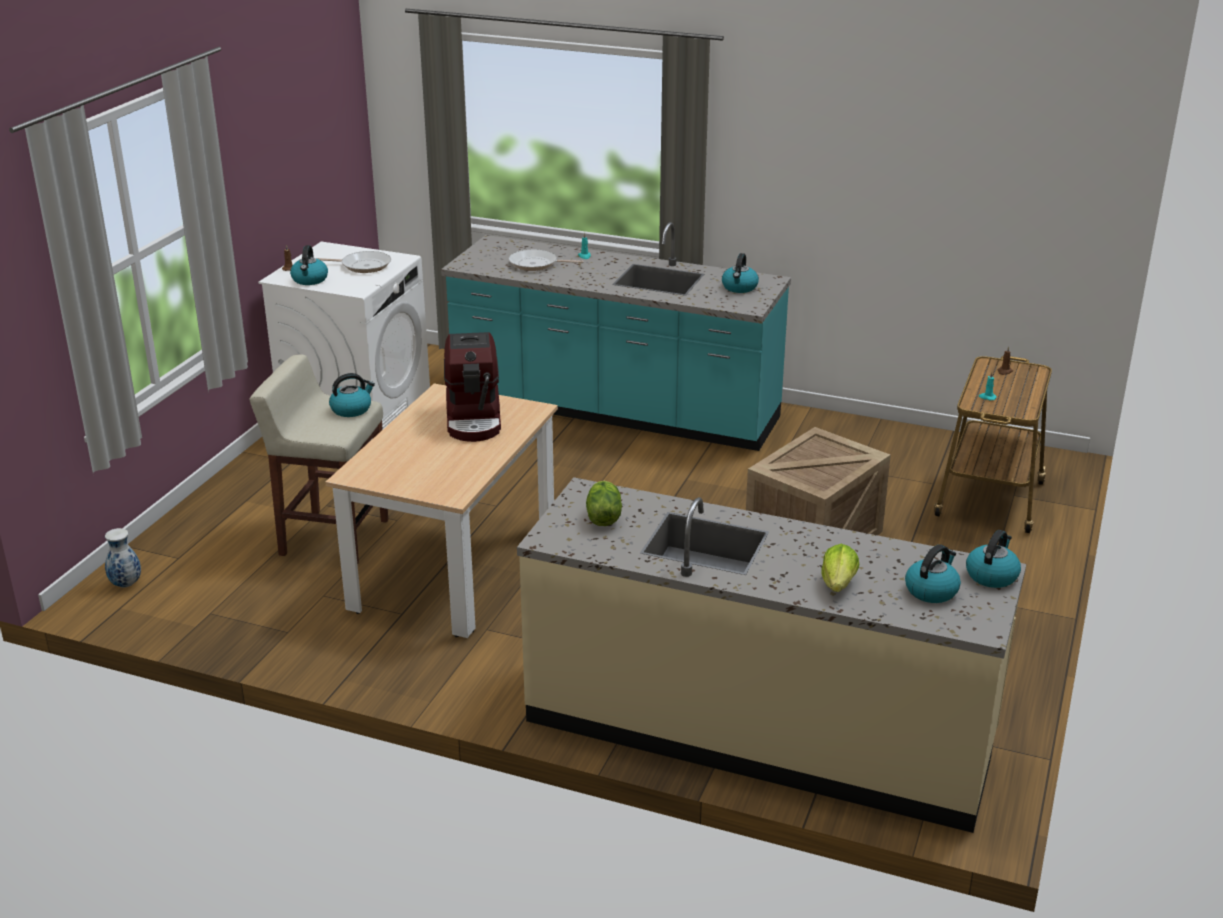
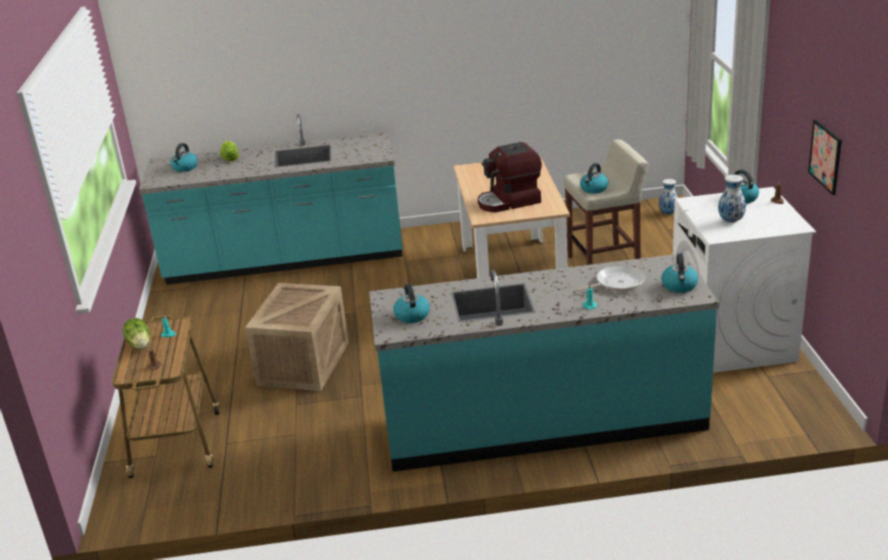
camera: 155 degrees right, 0 degrees up
frying pan [316,251,391,273] -> vase [718,175,746,223]
coffee machine [444,332,501,442] -> coffee machine turned 75 degrees counterclockwise [478,142,542,212]
beige counter [517,477,1026,833] -> turquoise counter [139,114,403,285]
lettuce [586,481,622,526] -> lettuce moved to [123,318,150,349]
kettle [966,530,1021,588] -> kettle moved to [661,253,698,293]
none -> picture [808,119,842,195]

